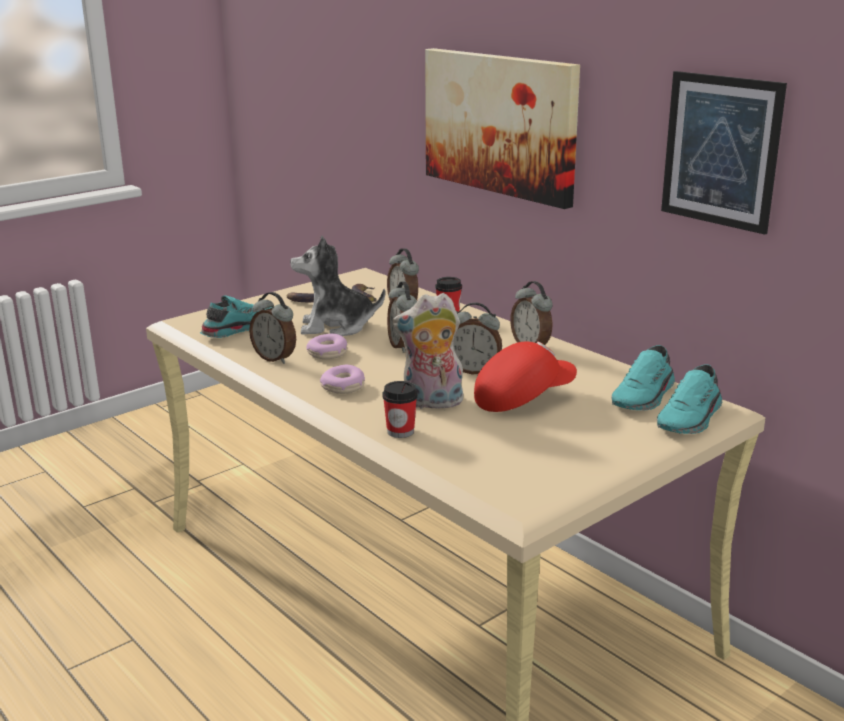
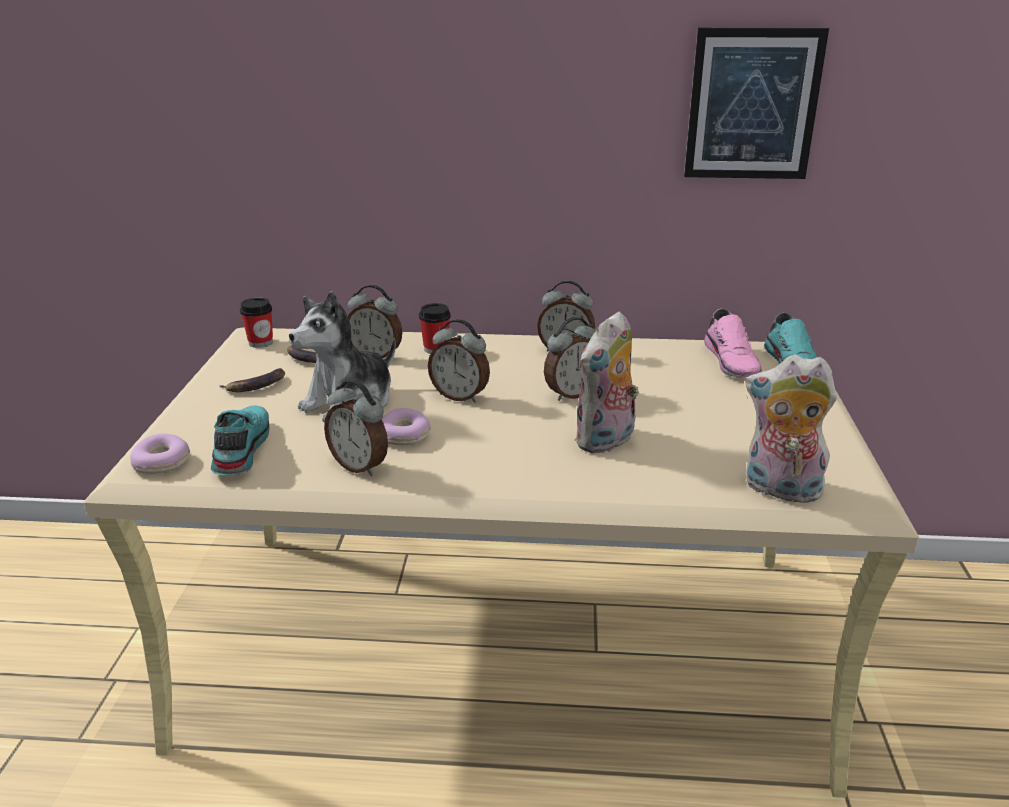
camera: 45 degrees left, 5 degrees up
alarm clock [249,292,296,364] -> alarm clock turned 45 degrees clockwise [324,380,388,476]
donut [320,365,365,394] -> donut moved to [130,434,190,474]
cup [382,381,418,438] -> cup moved to [240,298,273,348]
picture [425,48,580,209] -> none
red cap [474,341,577,412] -> none
turquoise shoe [611,345,675,410] -> pink shoe [704,309,762,377]
none -> plush toy [745,355,837,506]

